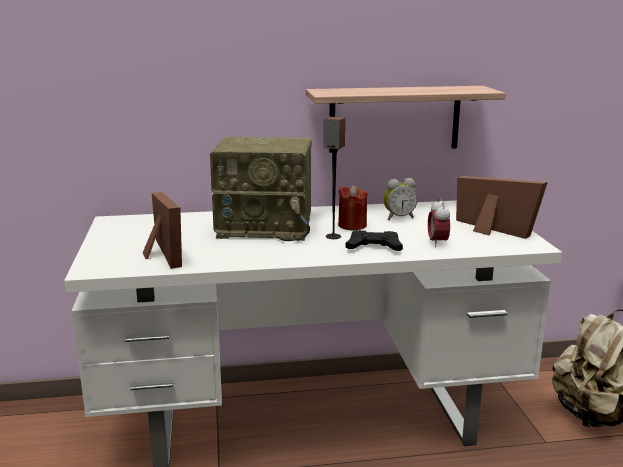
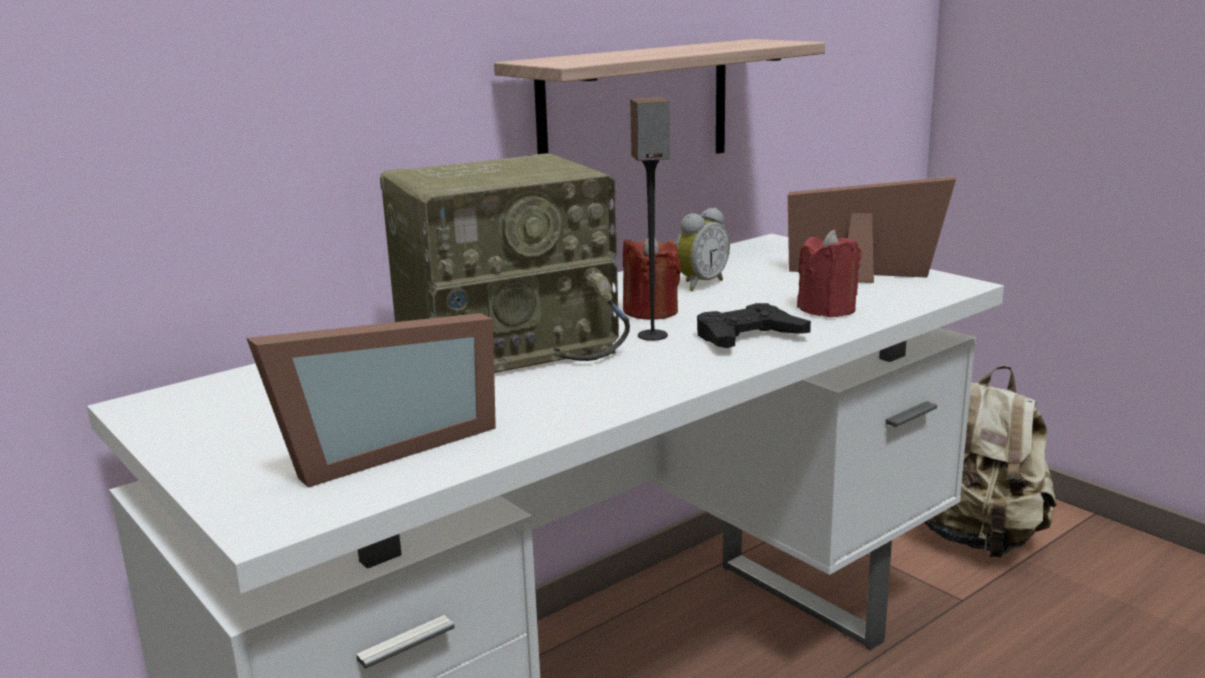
camera: 30 degrees left, 0 degrees up
picture frame [143,192,182,269] -> picture frame turned 105 degrees clockwise [246,313,496,488]
alarm clock [428,198,450,247] -> red candle [797,230,861,317]

